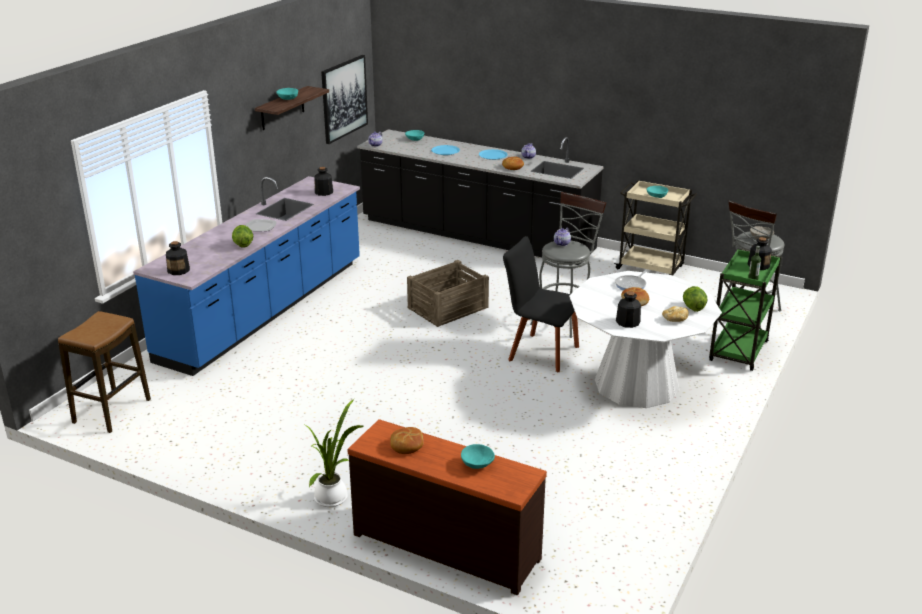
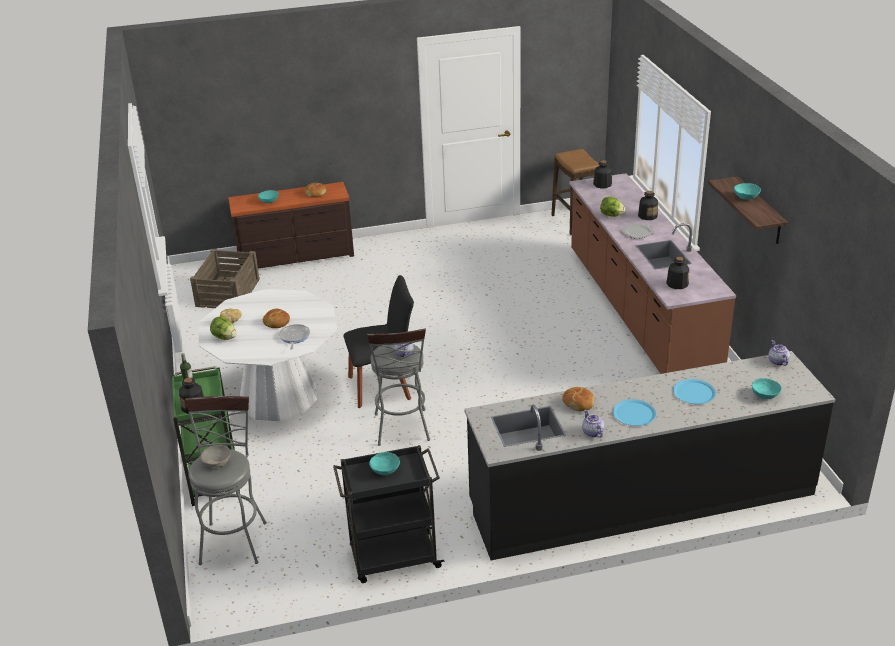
camera: 140 degrees right, 5 degrees up
blue counter [133,176,360,376] -> brown counter [569,173,736,374]
potted plant [305,399,364,507] -> none
picture [321,55,368,144] -> none
crate [407,260,489,327] -> crate moved to [190,249,260,308]
beige cart [614,180,697,276] -> black cart [333,445,444,583]
bottle [616,291,641,328] -> bottle moved to [638,191,658,220]

